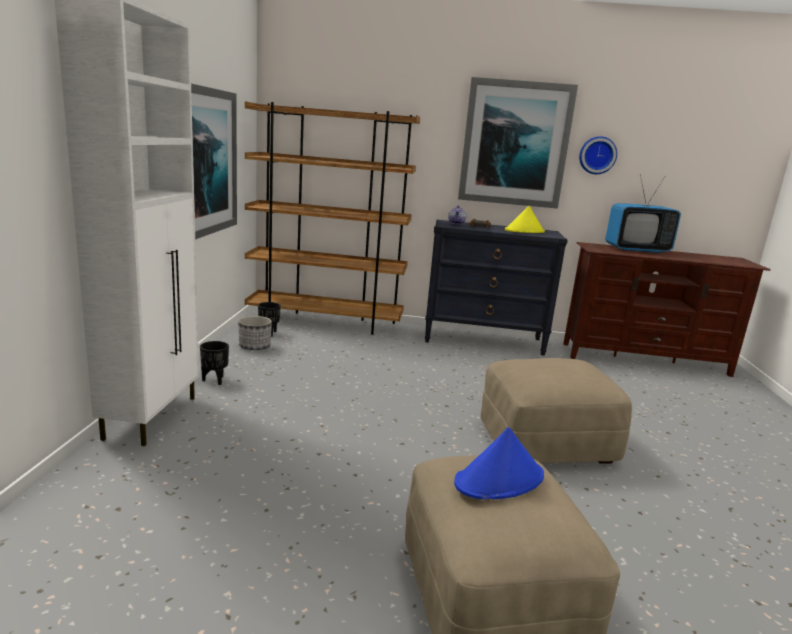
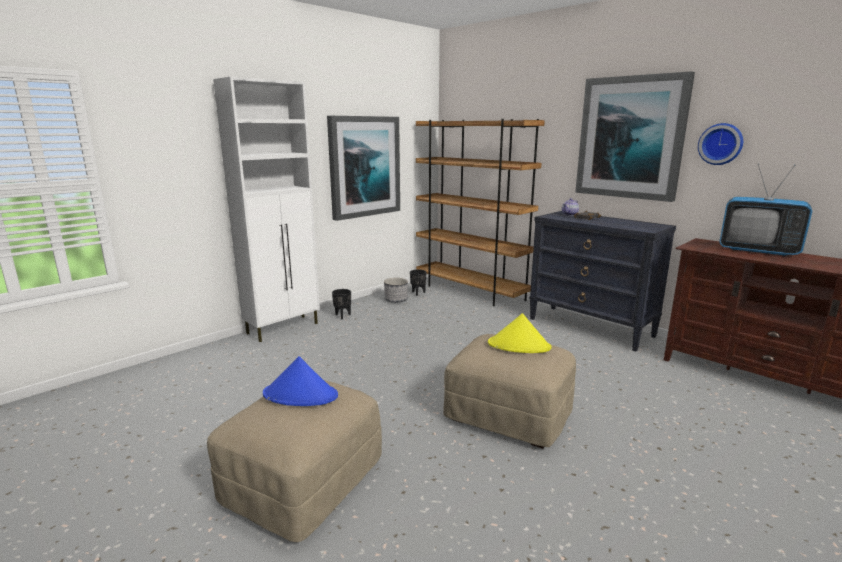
camera: 40 degrees right, 0 degrees up
yellow hat [505,205,545,233] -> yellow hat moved to [488,313,551,353]

